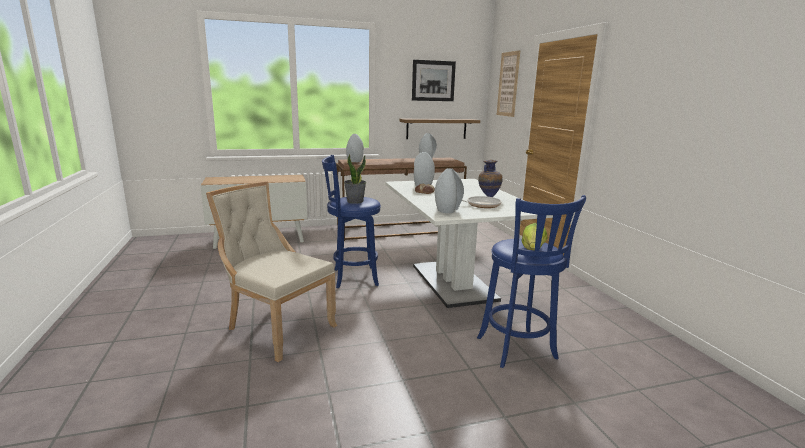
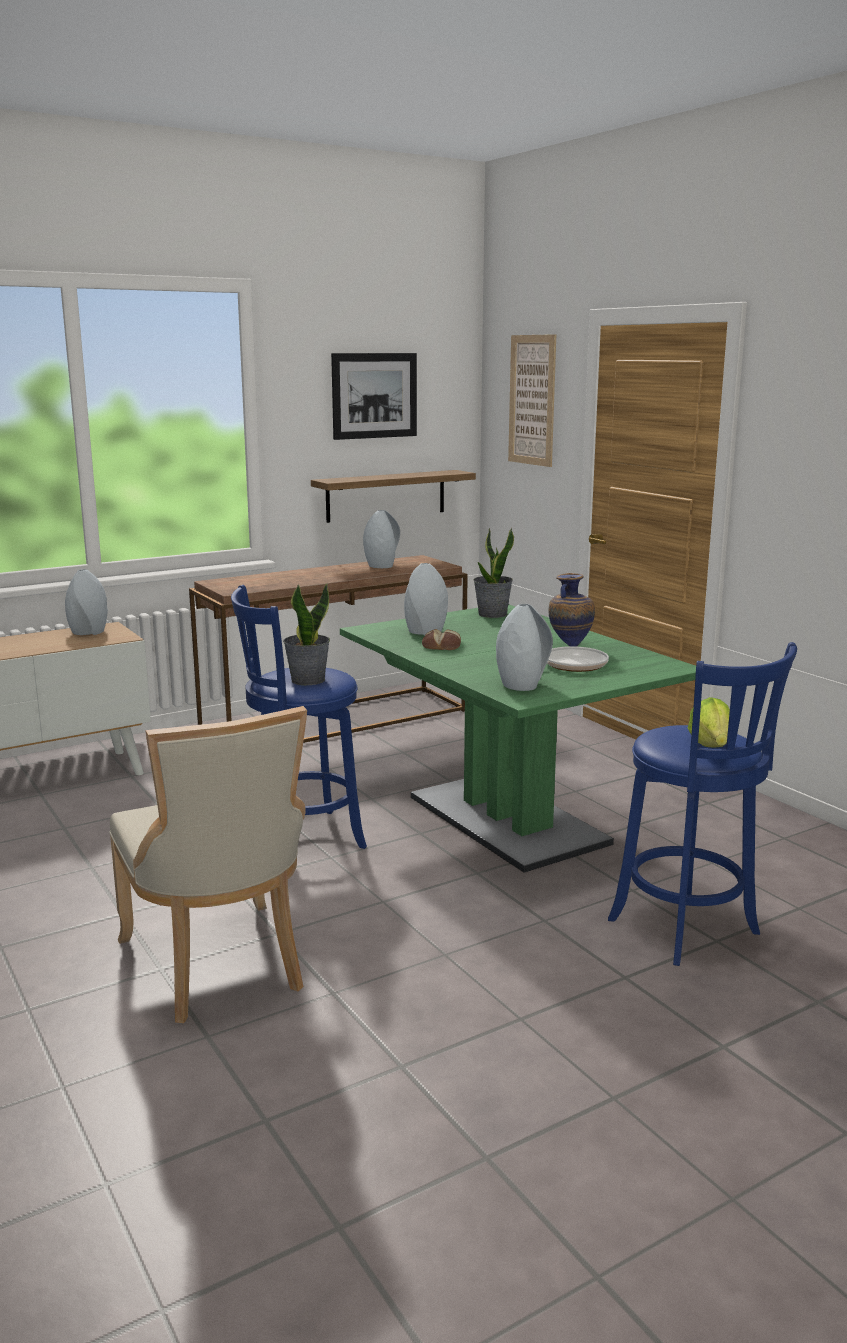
camera: 15 degrees left, 0 degrees up
beige chair [206,182,337,362] -> beige chair turned 135 degrees counterclockwise [109,706,307,1023]
grey vase [346,134,364,162] -> grey vase moved to [65,569,108,635]
white dining table [385,179,553,308] -> green dining table [340,604,696,873]
none -> potted plant [473,528,514,618]

